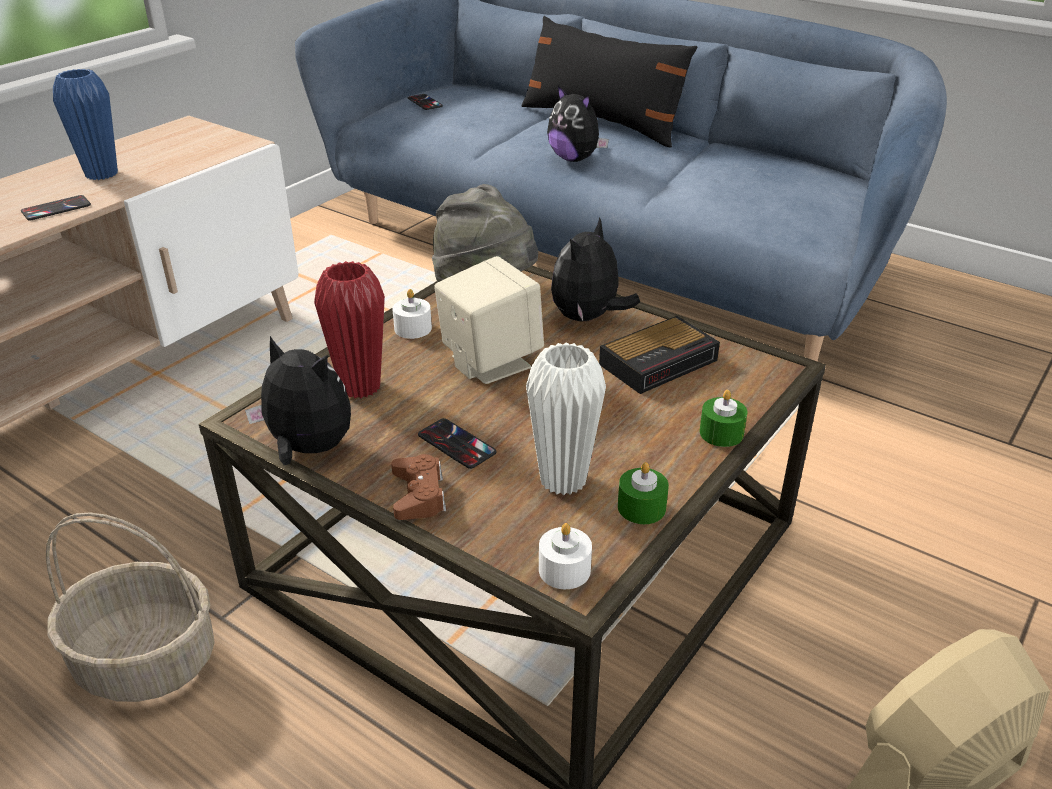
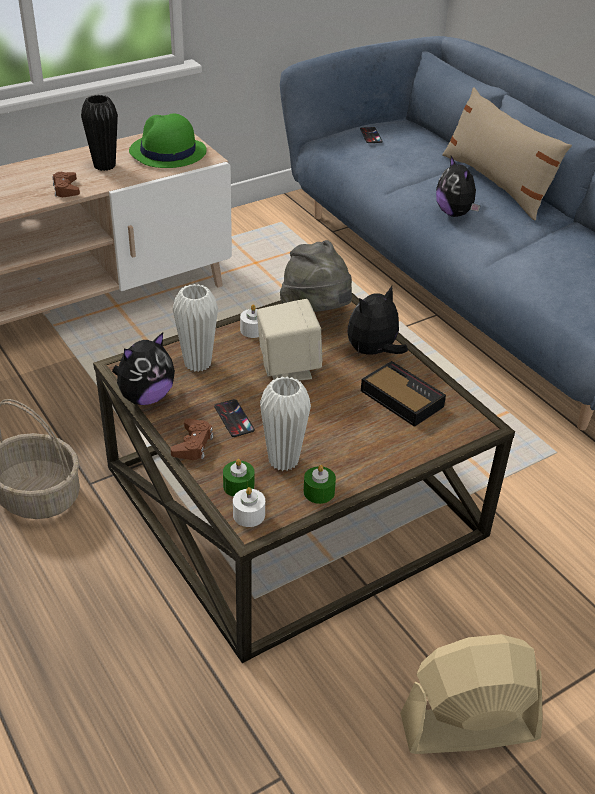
camera: 20 degrees right, 5 degrees up
phone [21,195,91,220] -> brown game controller [52,172,80,197]
blue vase [53,69,118,180] -> black vase [81,95,118,171]
plush toy [245,336,351,465] -> plush toy turned 90 degrees clockwise [112,332,175,405]
red vase [314,261,385,398] -> white vase [173,284,218,372]
black pillow [521,16,697,148] -> beige pillow [442,87,572,220]
alarm clock [599,316,720,394] -> alarm clock turned 120 degrees counterclockwise [361,361,446,427]
green candle [699,390,748,447] -> green candle moved to [223,459,255,497]
none -> green hat [129,113,207,168]

